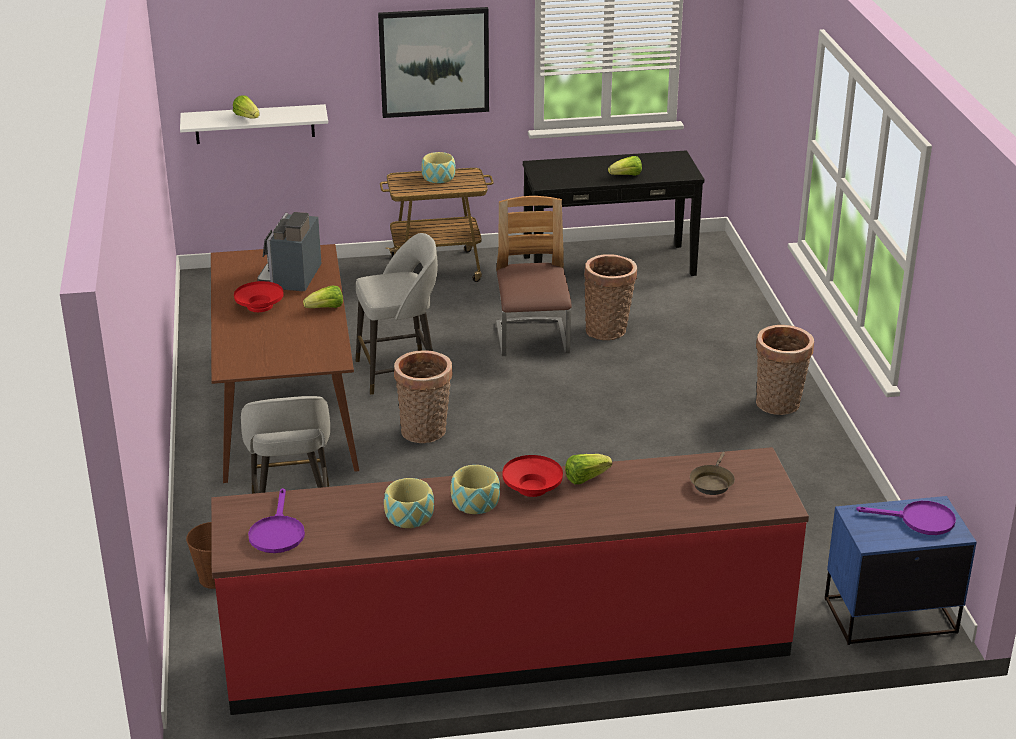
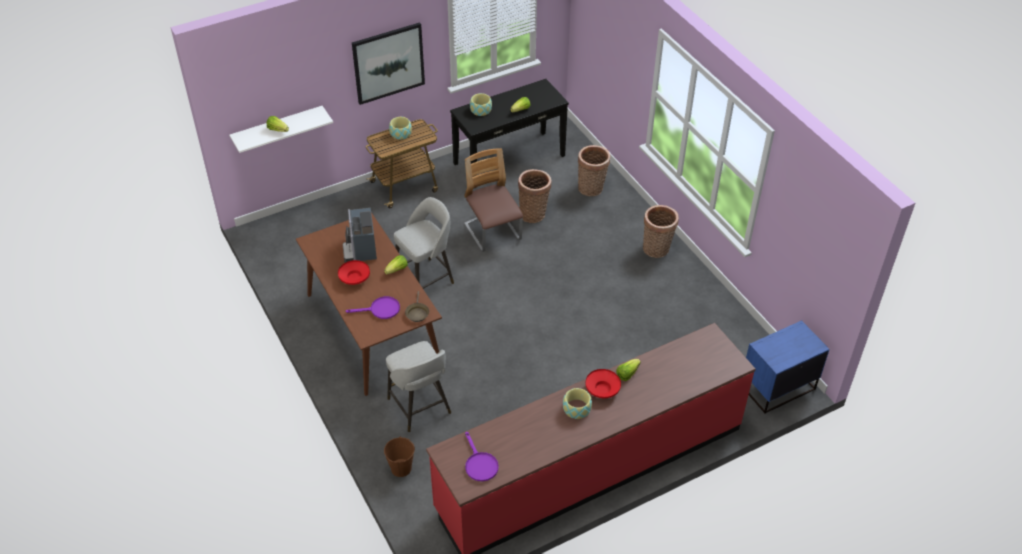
camera: 20 degrees left, 15 degrees up
bowl [384,478,434,528] -> bowl moved to [470,93,492,116]
basket [394,350,453,443] -> basket moved to [578,145,610,196]
brown frying pan [690,452,735,495] -> brown frying pan moved to [405,291,429,322]
purple frying pan [856,501,956,535] -> purple frying pan moved to [346,296,400,319]

